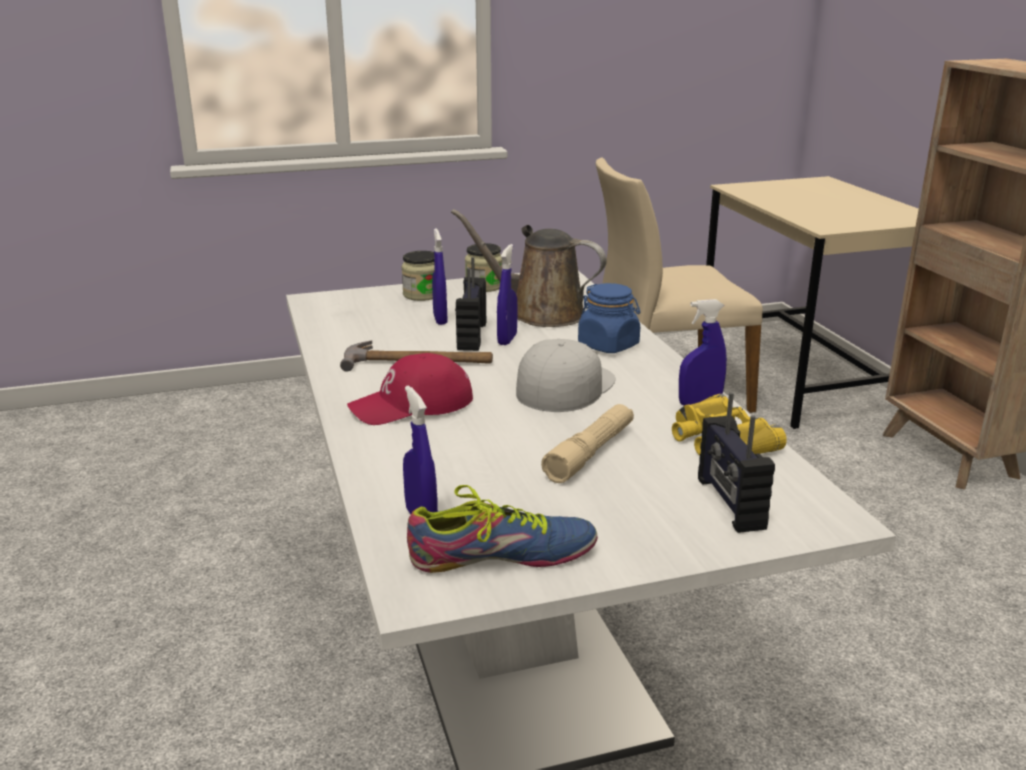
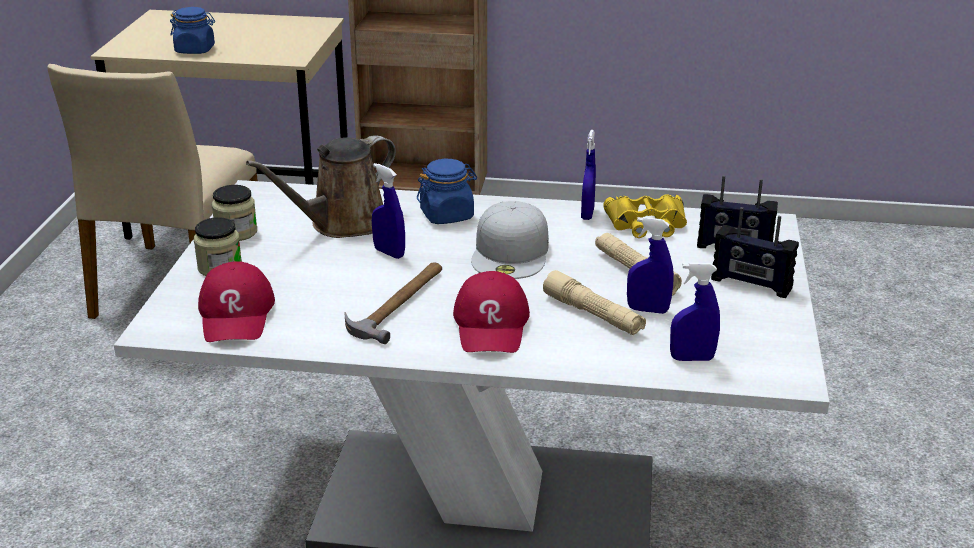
camera: 65 degrees left, 5 degrees up
shoe [407,485,598,573] -> none
blue spray bottle [432,228,448,325] -> blue spray bottle moved to [627,217,674,314]
radio [455,257,486,351] -> radio moved to [711,207,799,298]
white cap [516,339,615,412] -> white cap turned 135 degrees counterclockwise [471,201,549,279]
none -> blue jar [170,7,215,54]
none -> red cap [198,261,275,342]
none -> beige flashlight [543,270,646,335]

